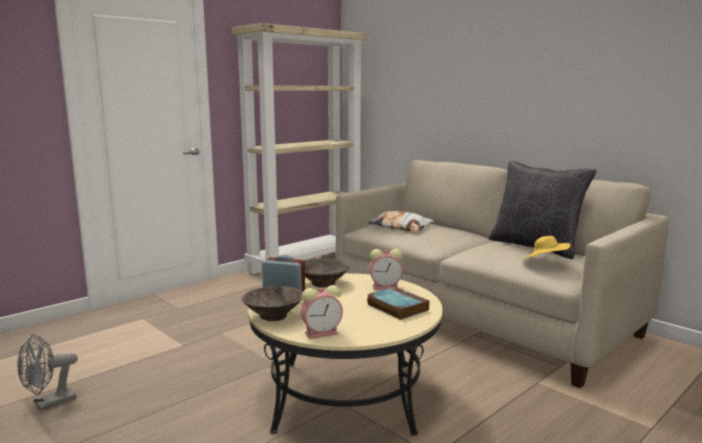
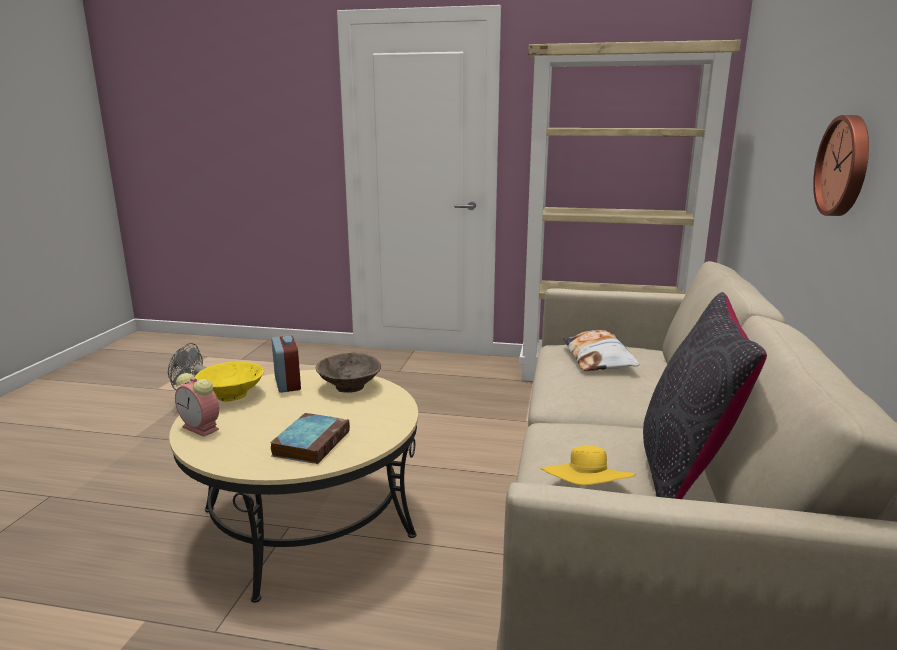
camera: 55 degrees right, 5 degrees up
brown bowl [241,286,303,321] -> yellow bowl [195,361,264,402]
alarm clock [369,249,403,290] -> none
none -> wall clock [813,115,869,216]

